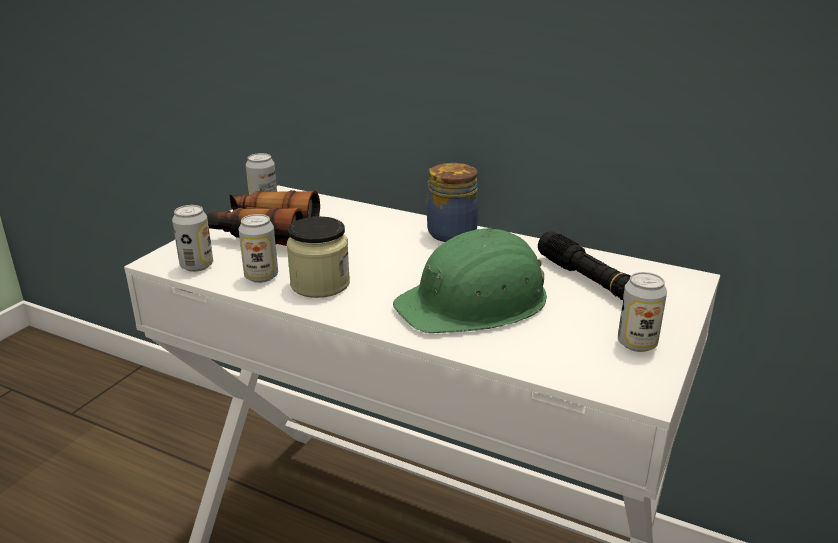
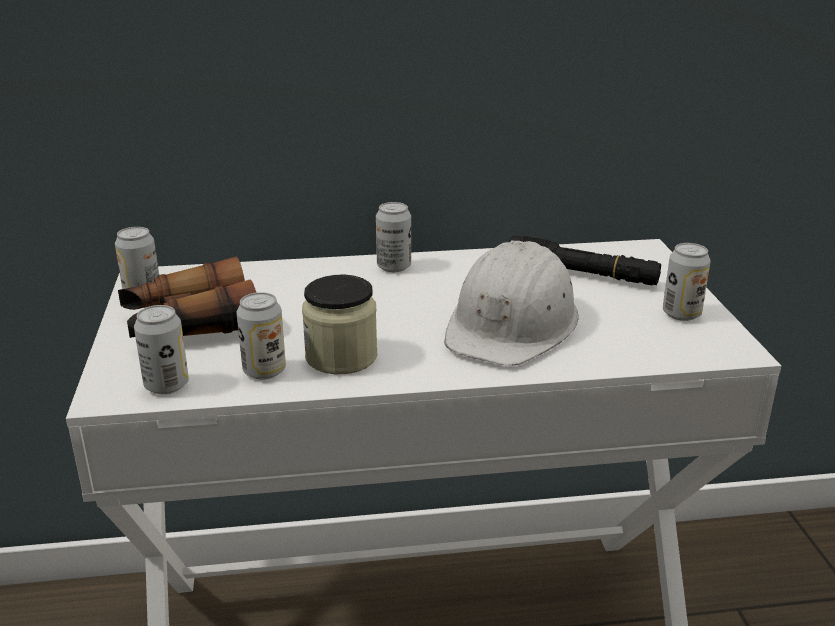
camera: 35 degrees left, 0 degrees up
green hard hat [393,227,547,333] -> white hard hat [444,240,579,366]
jar [426,163,478,242] -> can [376,202,411,272]

